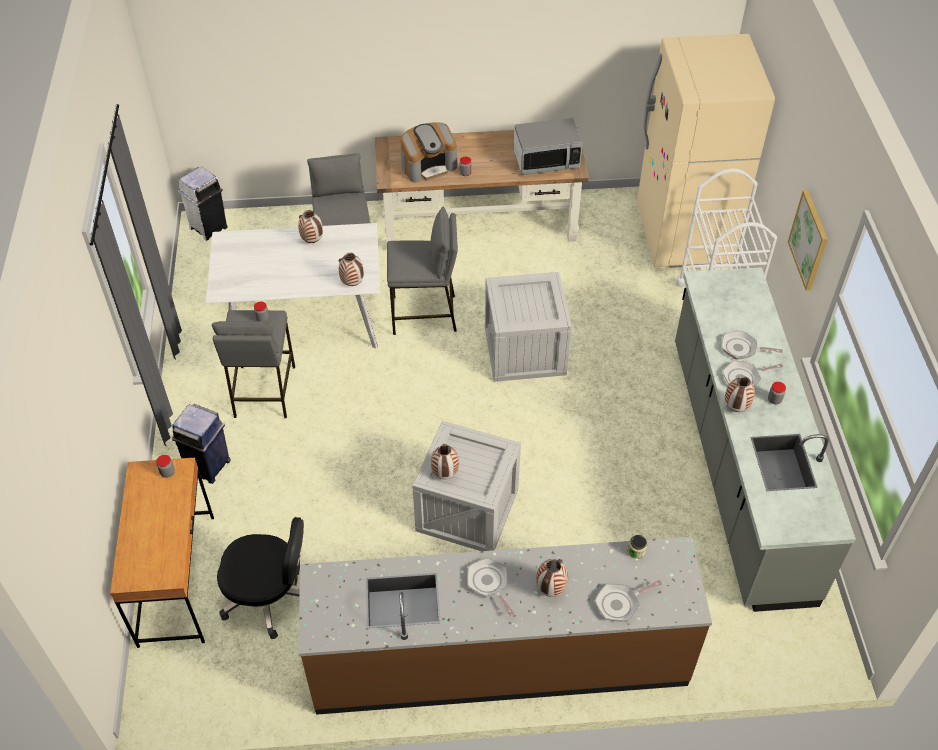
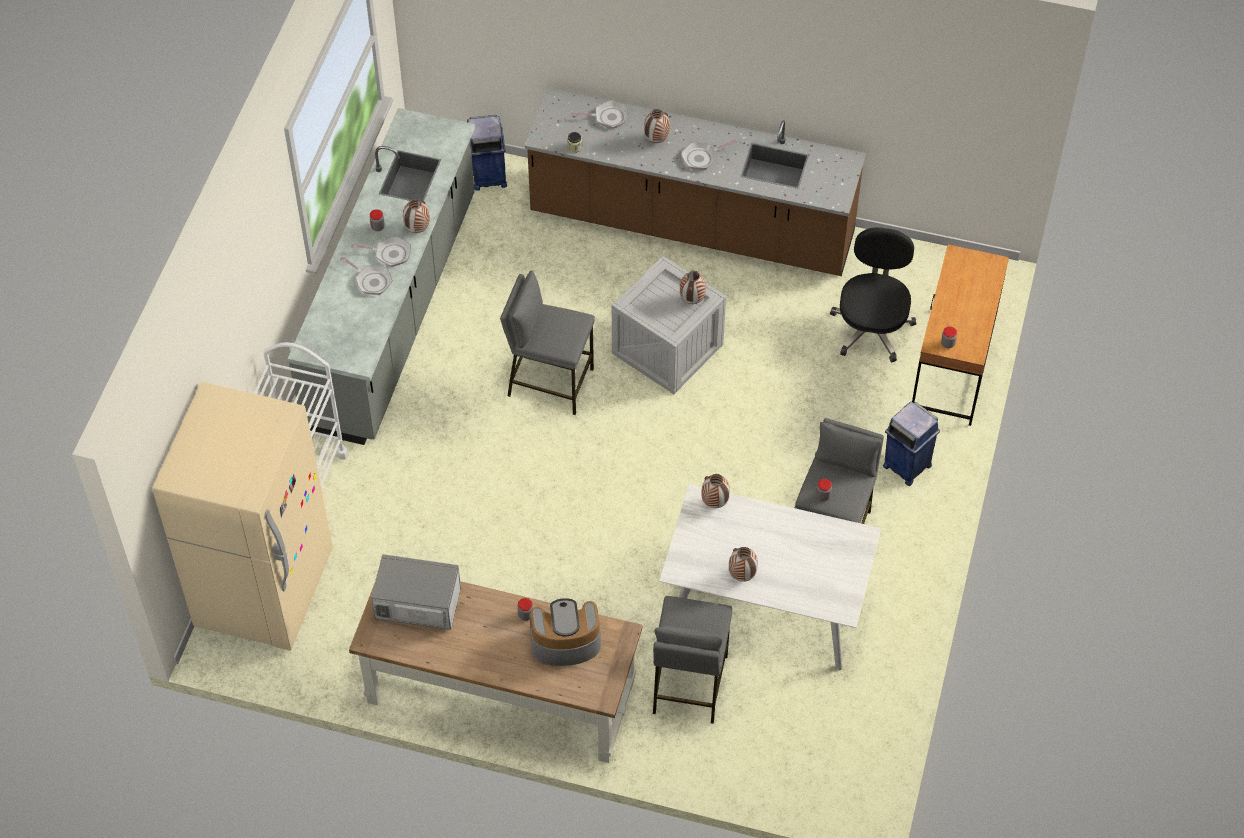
camera: 160 degrees left, 5 degrees up
white trash can [178,166,228,241] -> none
black office chair [217,517,304,639] -> black office chair turned 75 degrees clockwise [830,227,916,363]
grey stool [387,207,458,335] -> grey stool moved to [500,271,595,415]
frying pan [467,557,514,616] -> frying pan turned 75 degrees clockwise [681,140,737,170]
crate [485,272,572,382] -> none
picture [788,190,828,291] -> none
none -> blue trash can [467,115,507,190]

